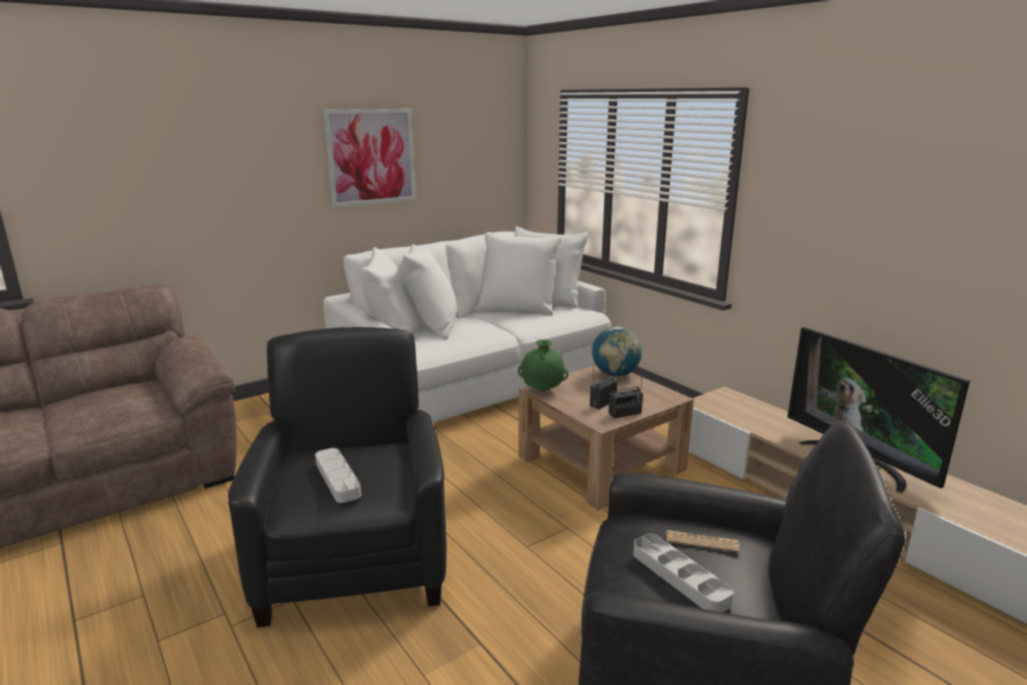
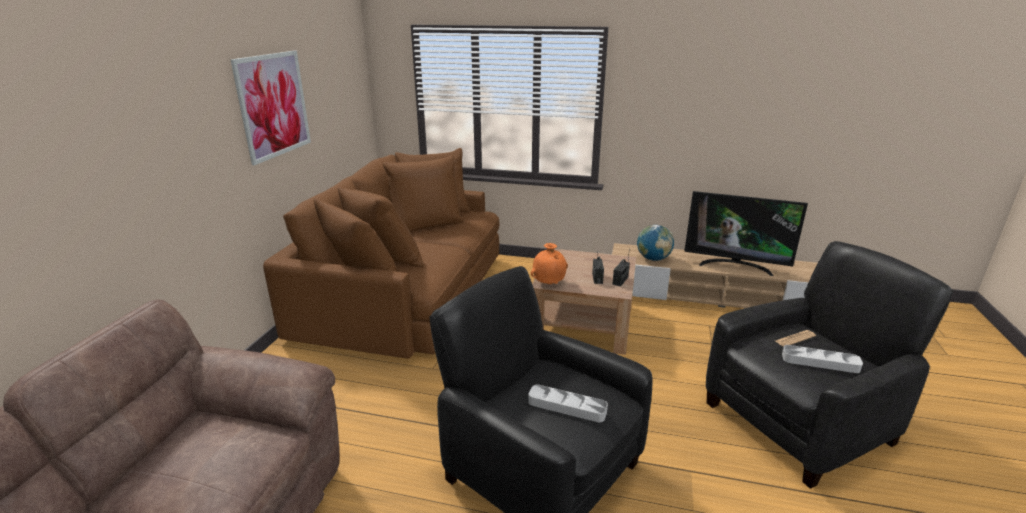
camera: 40 degrees left, 5 degrees up
white sofa [323,226,611,423] -> brown sofa [263,148,499,359]
green vase [518,339,569,392] -> orange vase [531,243,568,285]
globe [592,327,642,377] -> globe moved to [637,225,674,261]

